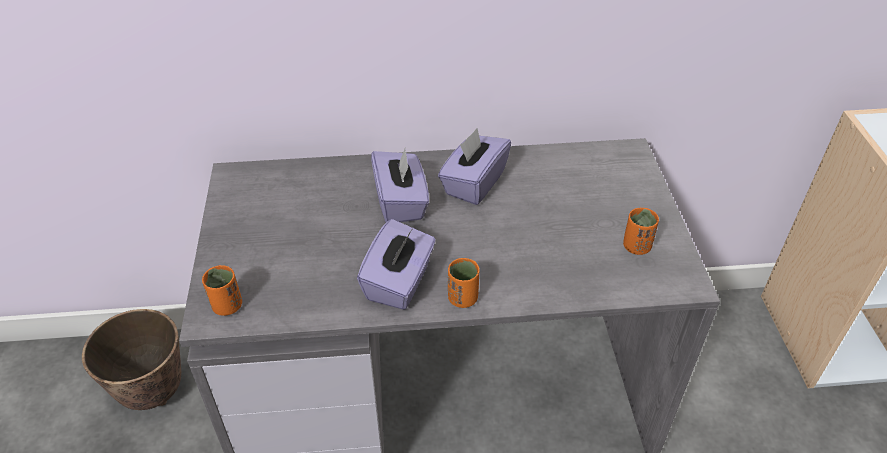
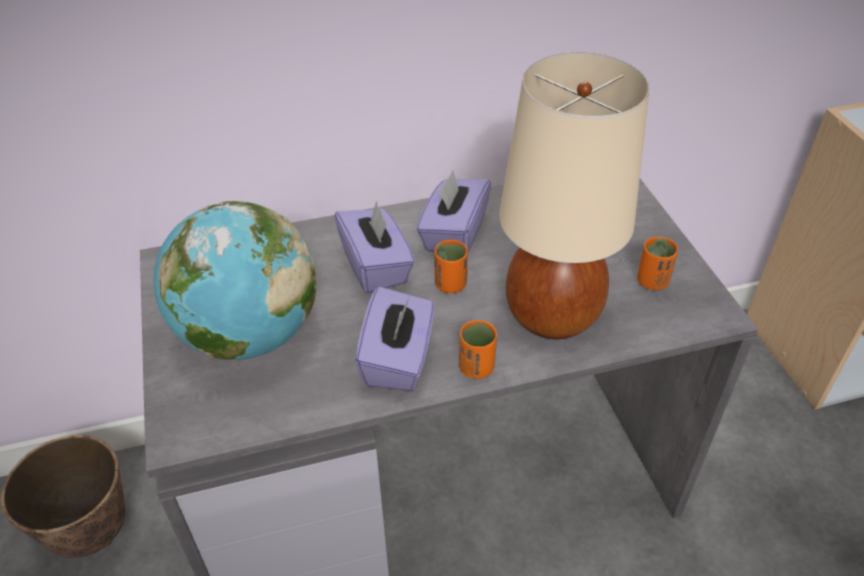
camera: 10 degrees left, 0 degrees up
orange cup [202,265,242,316] -> orange cup moved to [434,240,468,293]
none -> globe [153,201,316,360]
none -> beige table lamp [499,52,650,339]

